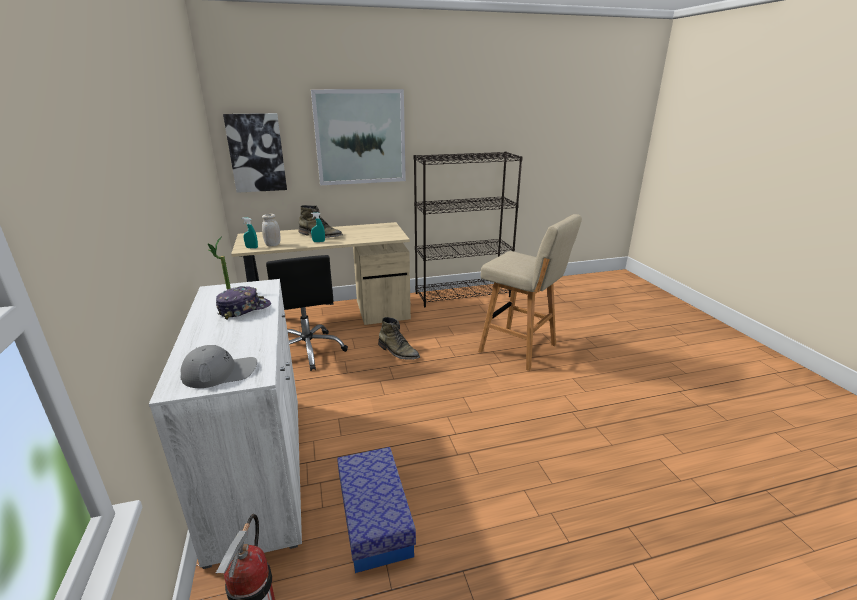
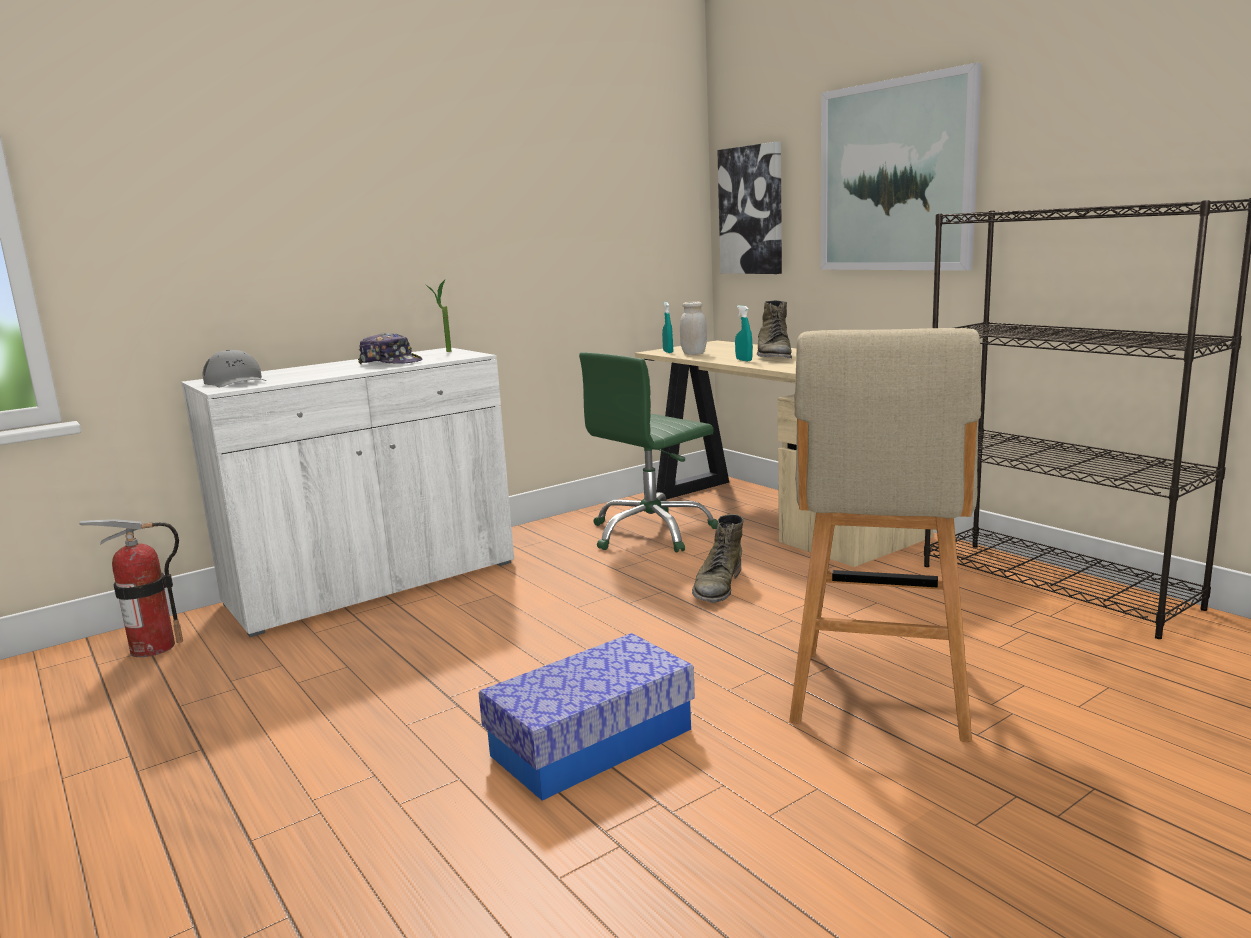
camera: 70 degrees right, 10 degrees down
black office chair [266,255,348,371] -> green office chair [579,352,718,553]
storage box [337,447,416,573] -> storage box moved to [479,633,695,801]

